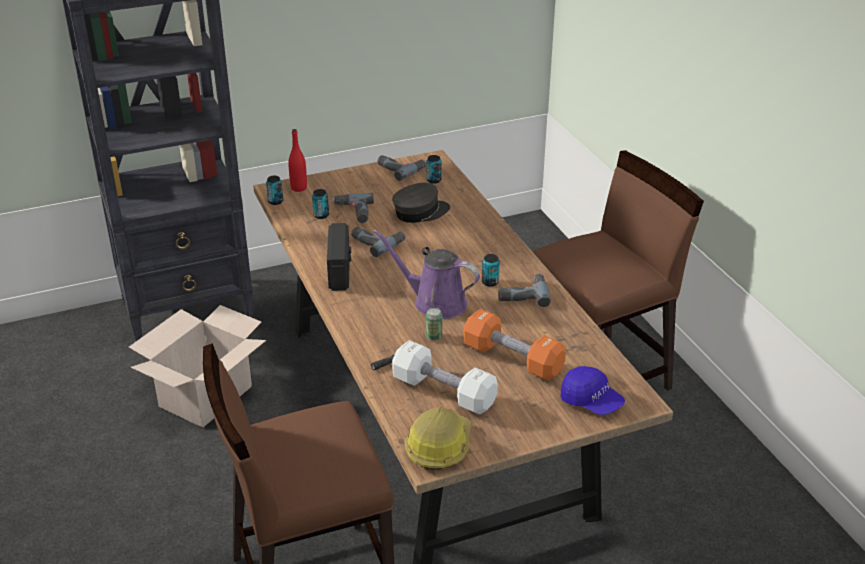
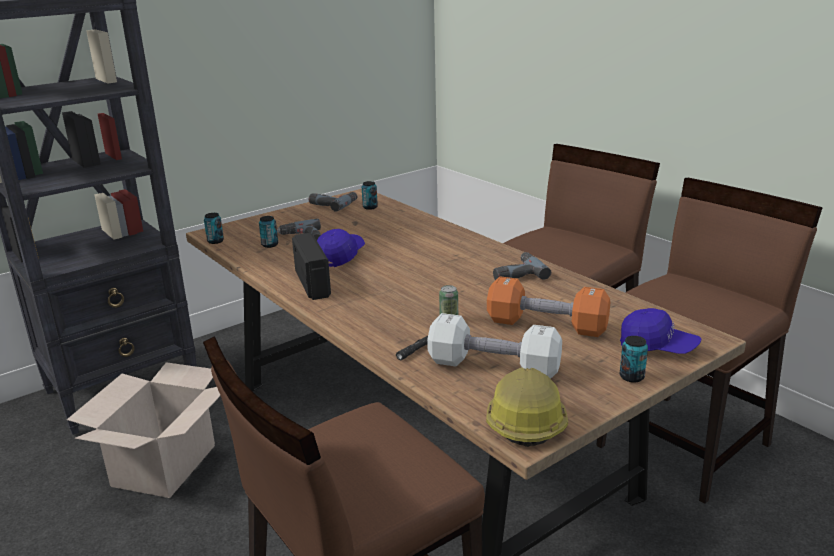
camera: 15 degrees left, 10 degrees down
red bottle [288,129,307,192] -> none
power drill [351,227,406,257] -> blue cap [317,229,365,267]
purple watering can [373,229,480,319] -> none
grey cap [392,183,450,223] -> none
can [482,254,500,287] -> can moved to [620,336,648,383]
none -> brown chair [596,178,823,504]

